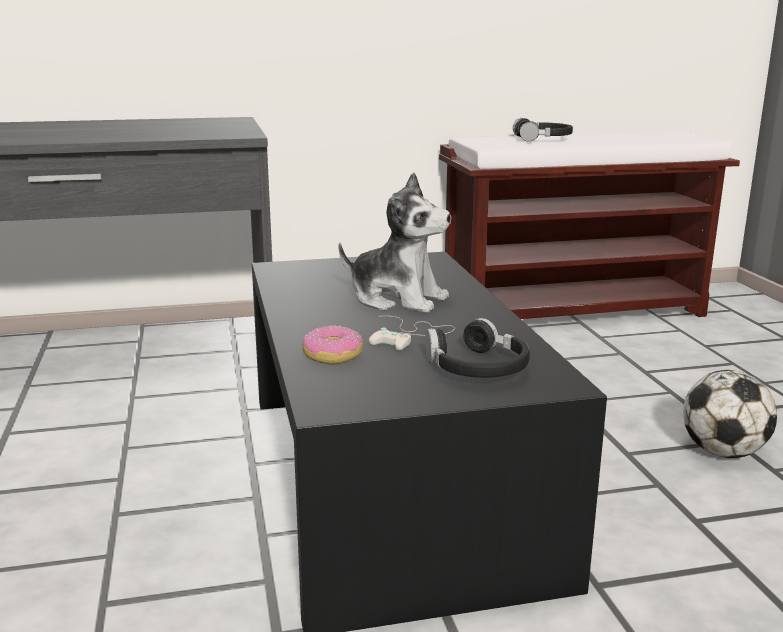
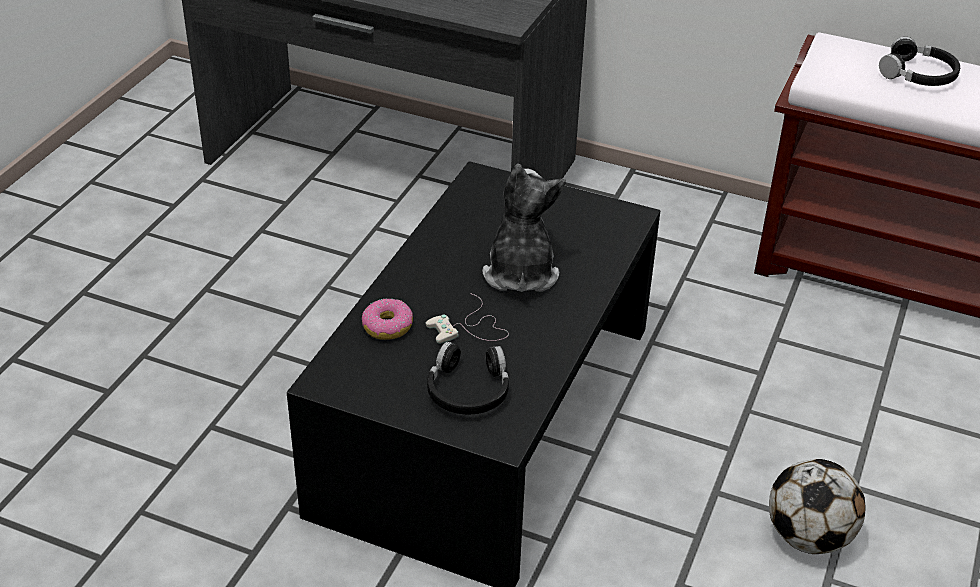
camera: 35 degrees right, 20 degrees up
plush toy [339,172,451,313] -> plush toy turned 150 degrees counterclockwise [482,164,566,292]

